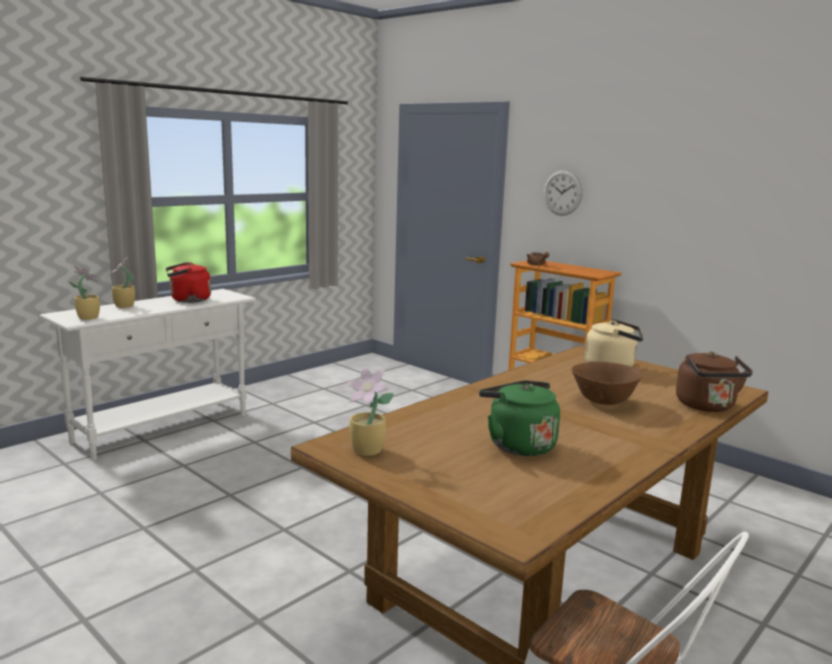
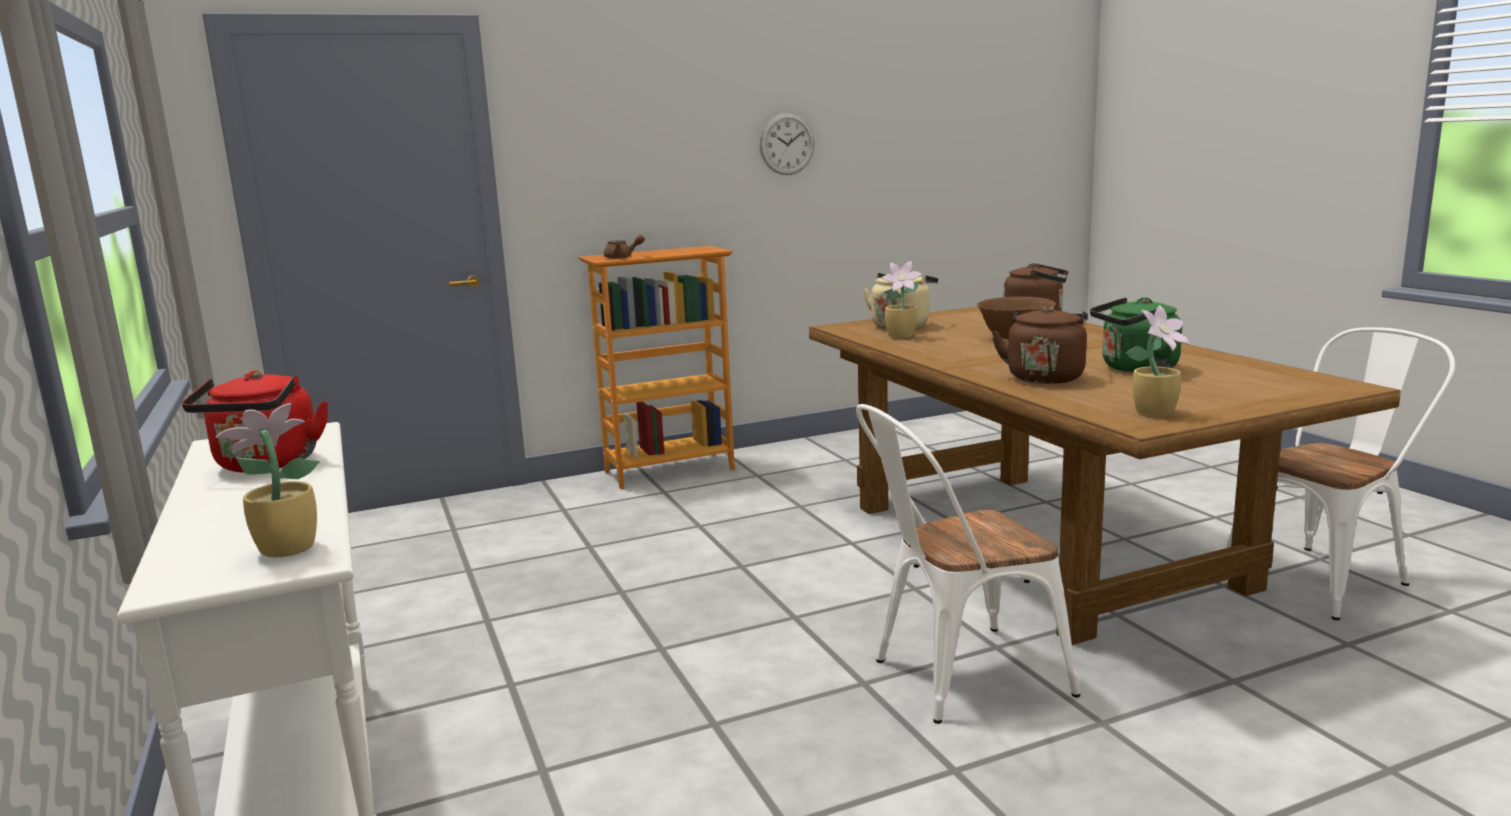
camera: 65 degrees left, 0 degrees up
potted plant [110,257,135,308] -> potted plant moved to [882,261,923,338]
wall clock [544,170,583,216] -> wall clock moved to [759,113,814,175]
none -> white chair [856,404,1080,724]
none -> brown kettle [992,306,1088,384]

